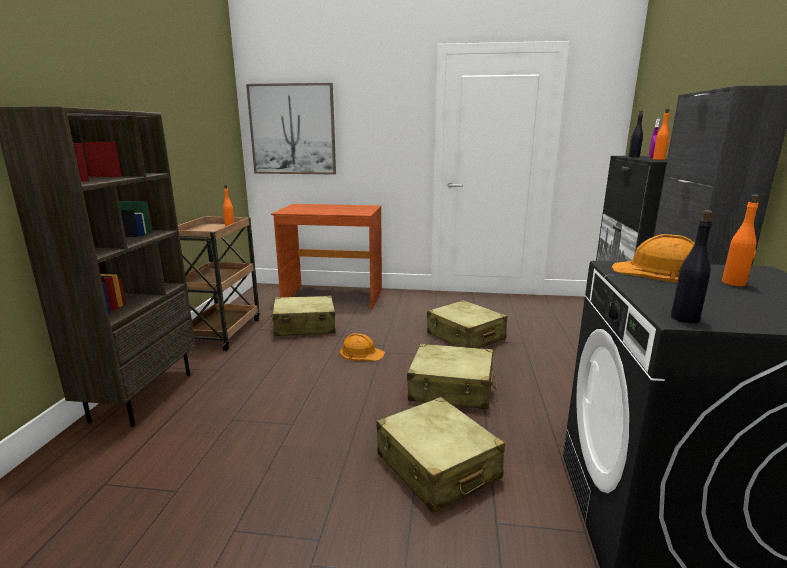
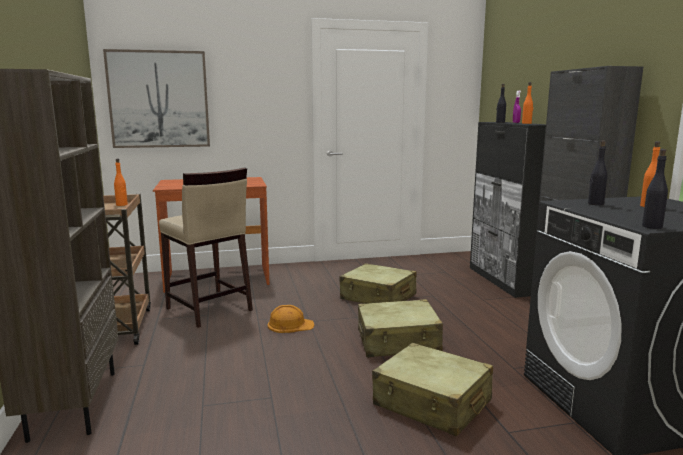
camera: 20 degrees left, 5 degrees down
beige suitcase [270,296,335,336] -> beige stool [159,167,253,328]
orange hard hat [612,234,695,283] -> black bottle [588,140,607,205]

